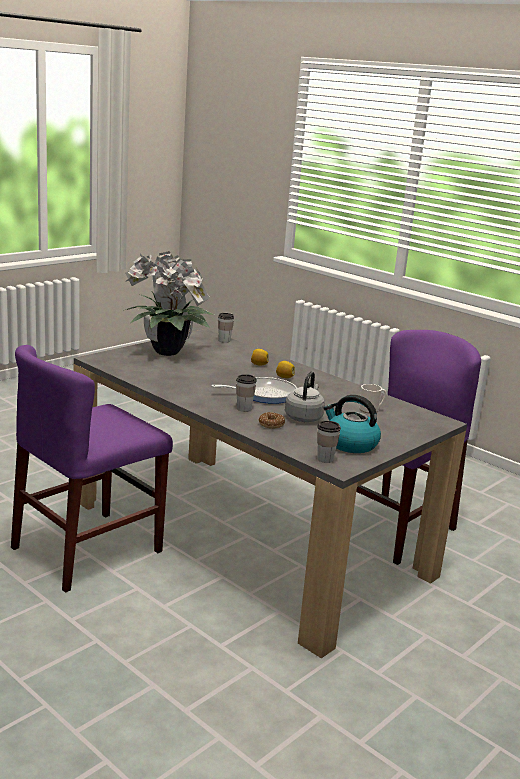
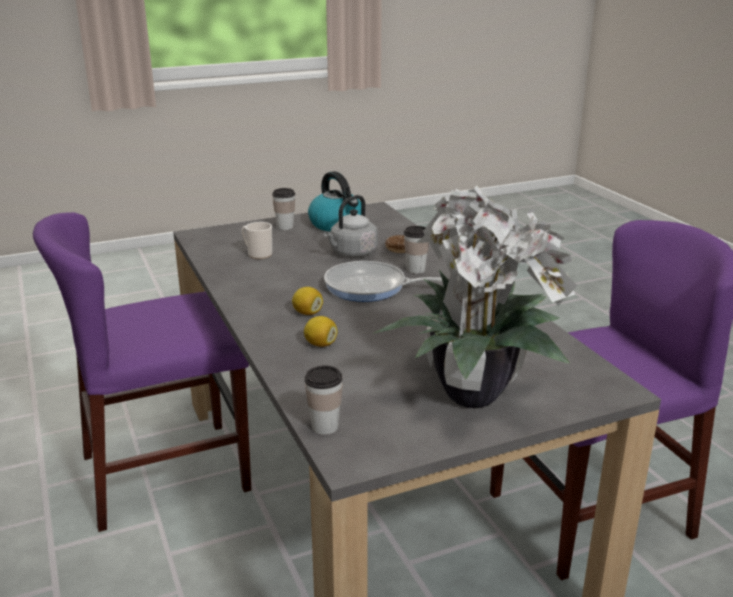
camera: 155 degrees left, 5 degrees up
cup [317,421,341,463] -> cup moved to [272,188,295,230]

